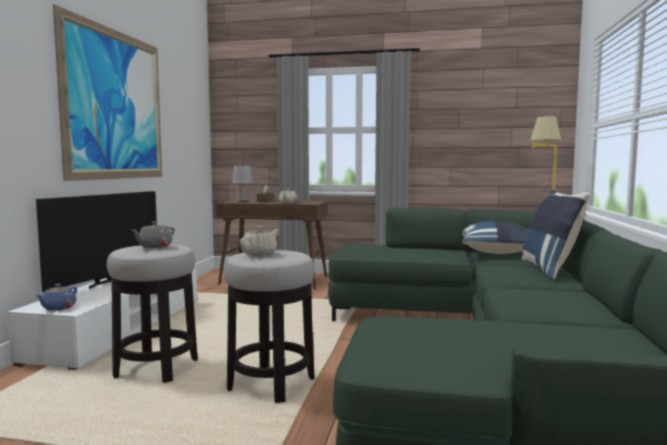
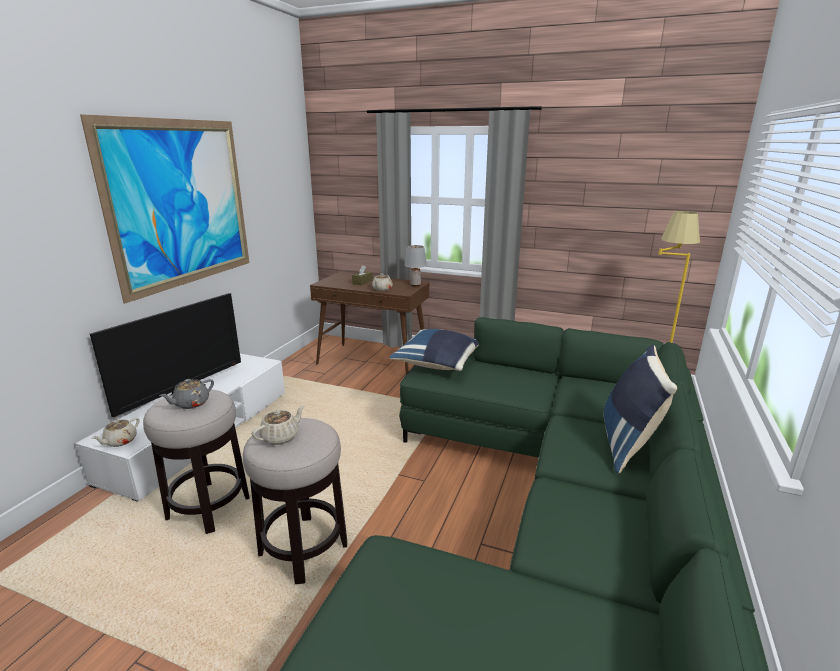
camera: 10 degrees right, 15 degrees up
blue teapot [36,284,77,311] -> beige teapot [92,418,140,447]
grey table lamp [232,166,253,202] -> grey table lamp moved to [405,245,427,286]
blue pillow [462,221,527,254] -> blue pillow moved to [390,329,479,371]

